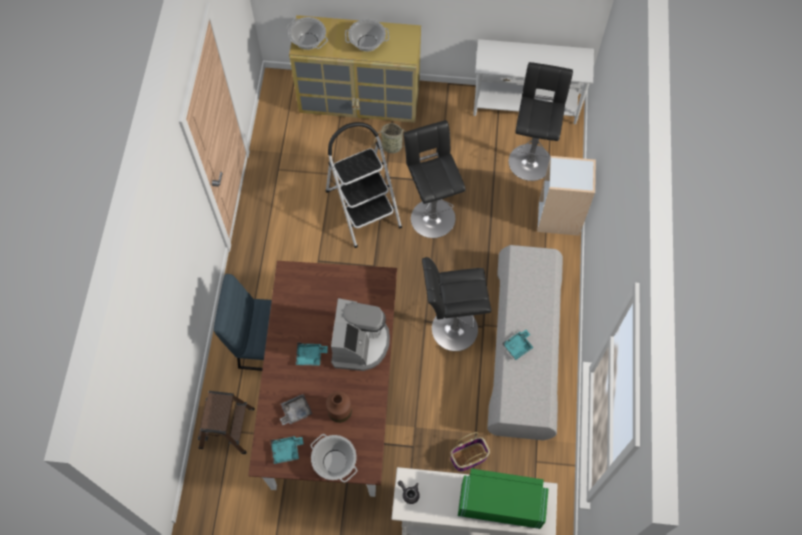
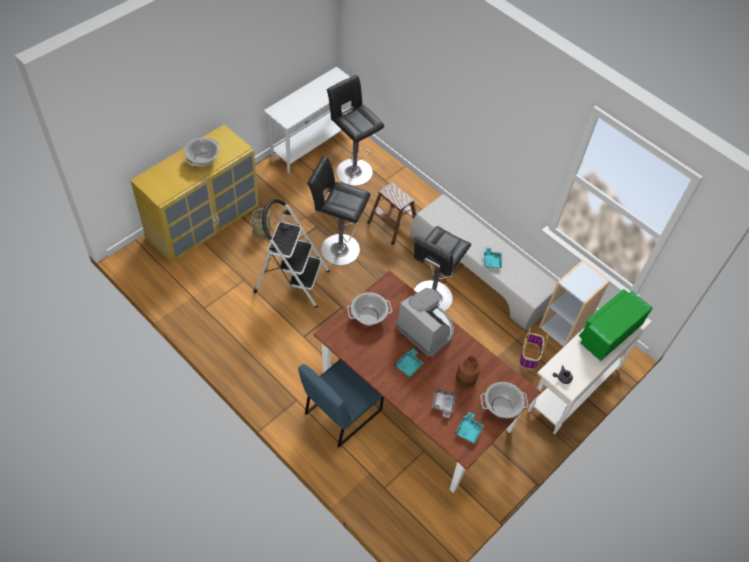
camera: 55 degrees left, 10 degrees down
brown step ladder [198,391,255,454] -> brown step ladder moved to [367,182,417,245]
cooking pot [287,17,328,50] -> cooking pot moved to [347,292,392,325]
bookcase [537,156,596,236] -> bookcase moved to [539,260,611,347]

